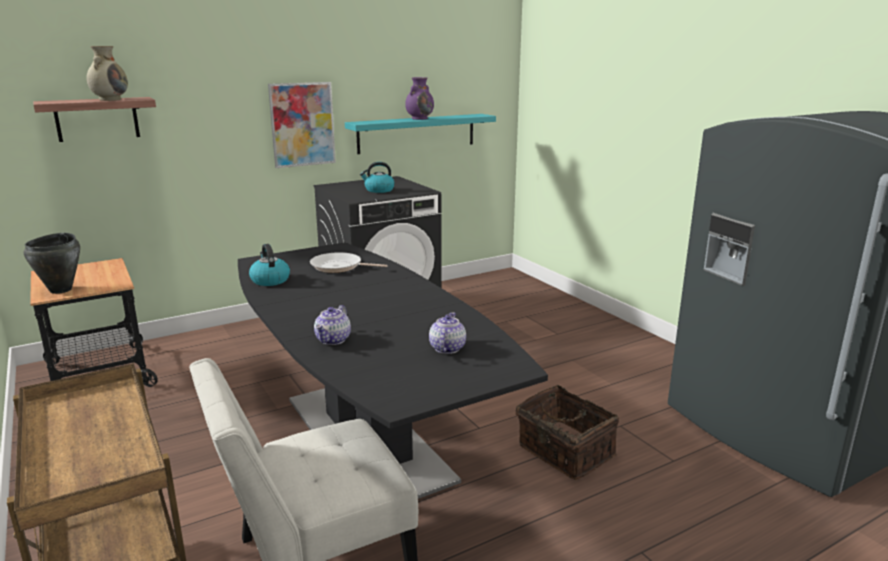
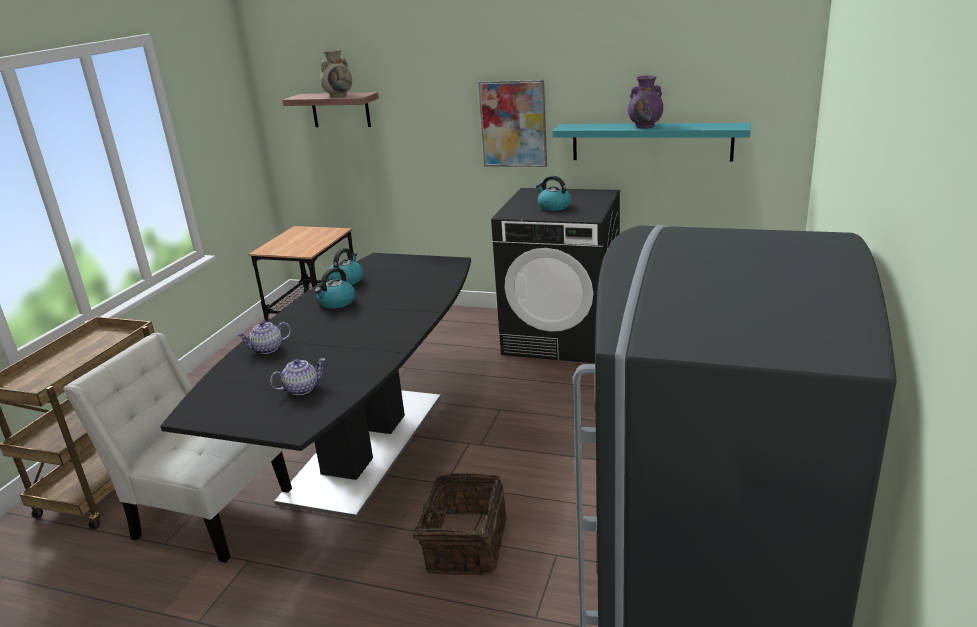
camera: 50 degrees right, 5 degrees up
black cooking pot [24,233,80,294] -> none
frying pan [310,252,388,273] -> none
none -> kettle [315,268,355,309]

